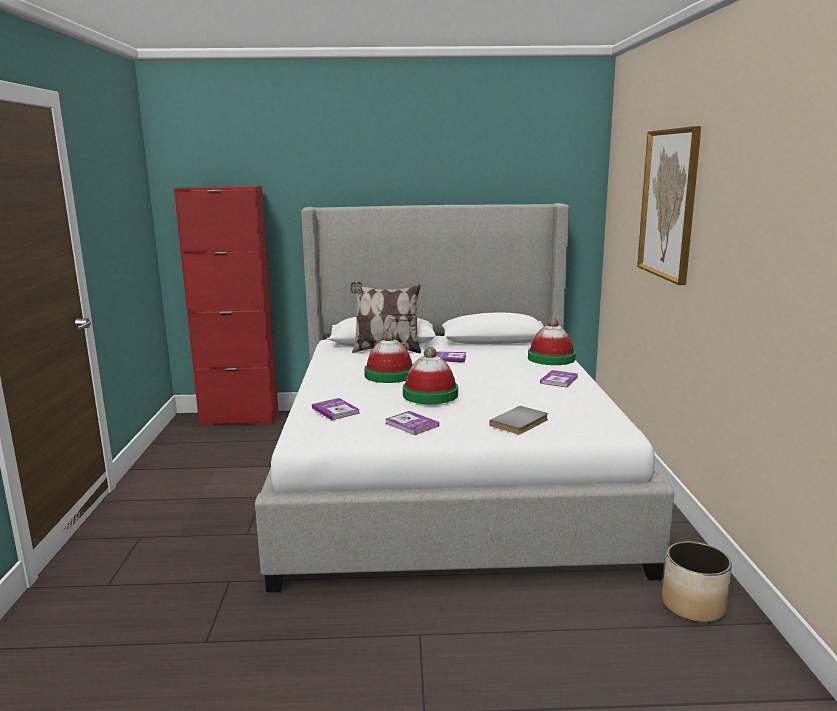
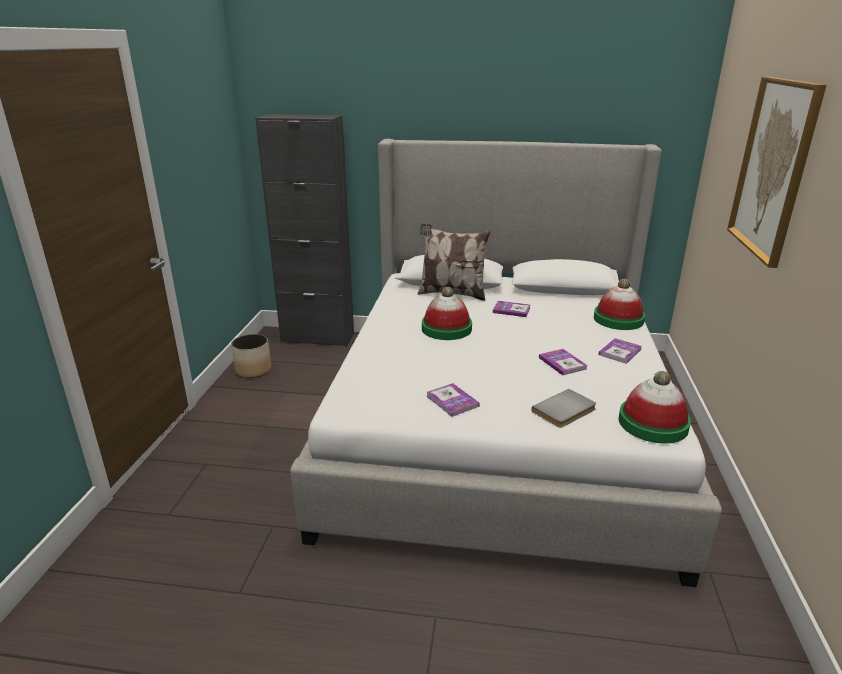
camera: 10 degrees right, 10 degrees up
red cabinet [174,186,279,426] -> black cabinet [255,114,354,347]
book [312,398,360,420] -> book moved to [539,349,588,375]
hat [403,347,458,404] -> hat moved to [619,371,691,444]
planter [662,541,732,622] -> planter moved to [231,334,272,378]

